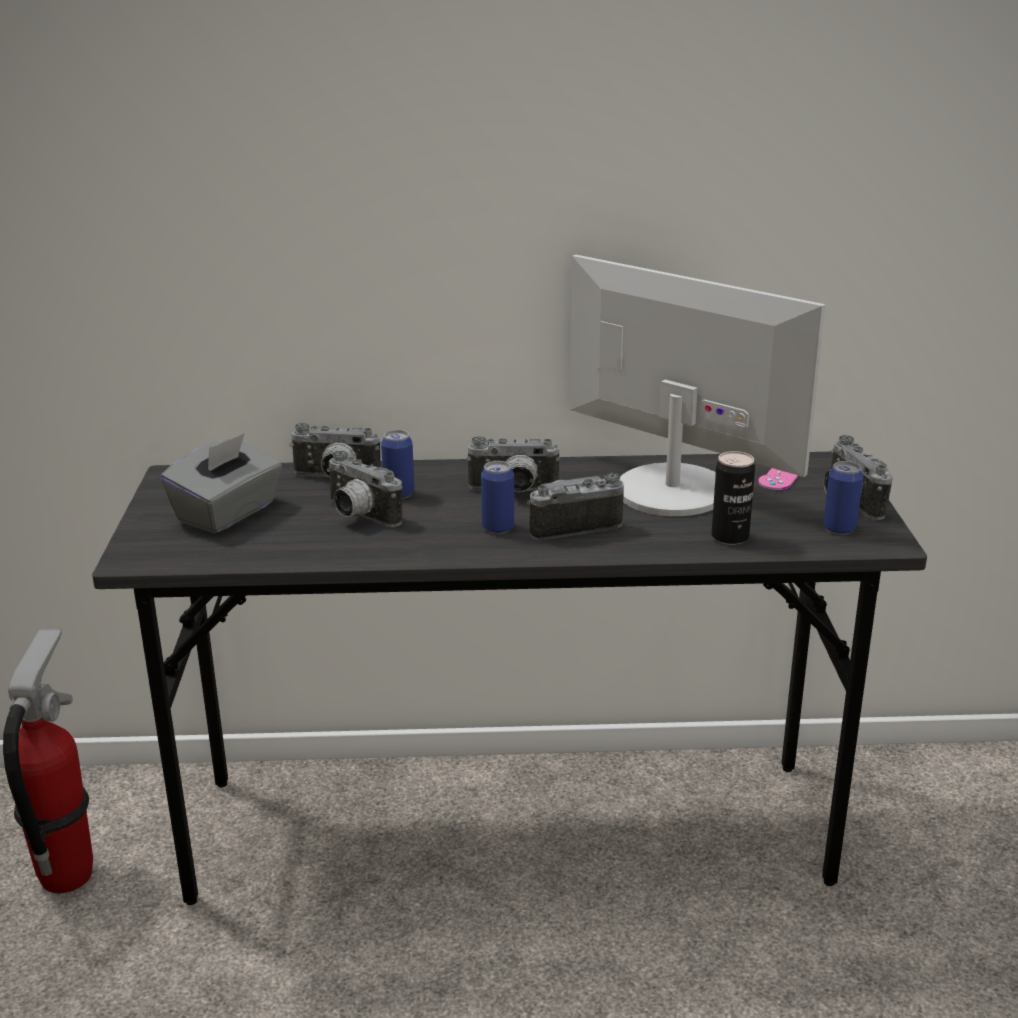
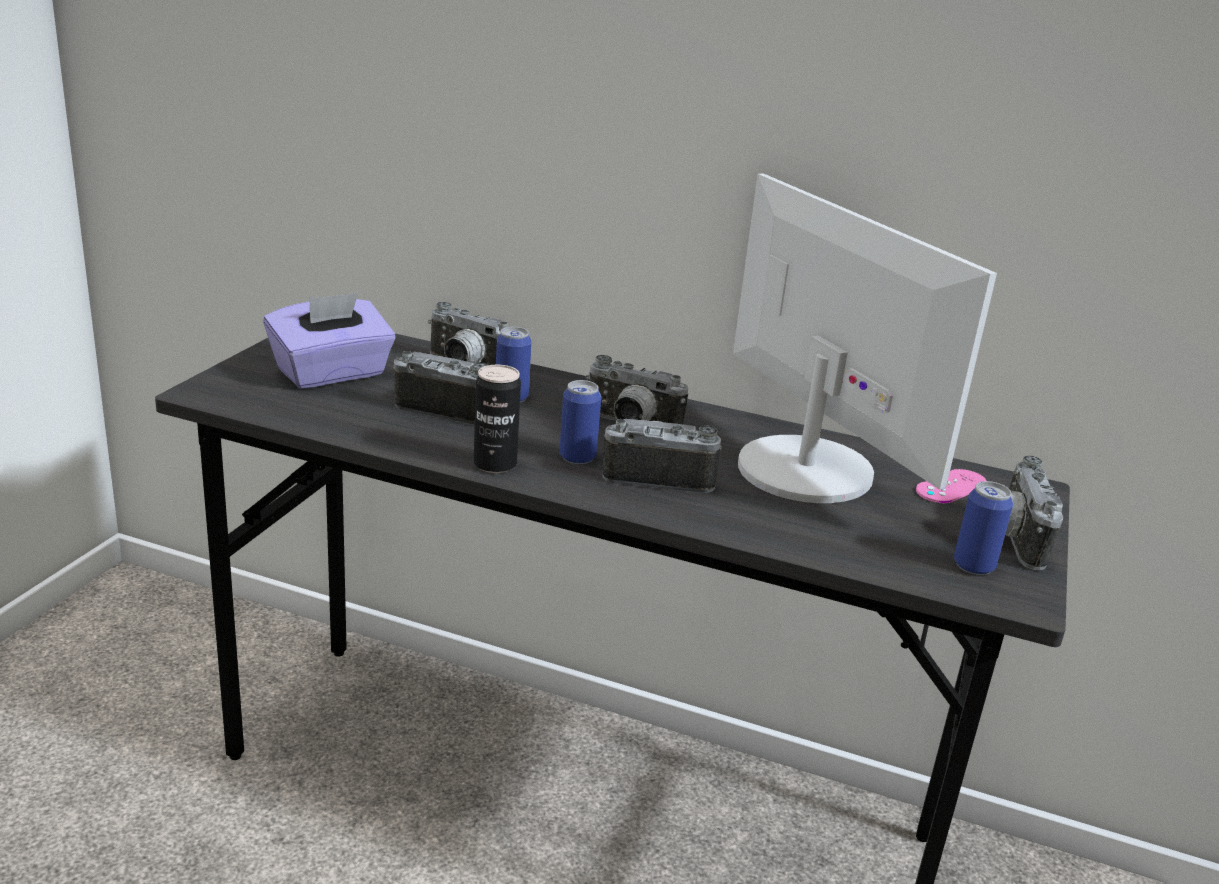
camera: 20 degrees right, 0 degrees up
fire extinguisher [3,627,93,893] -> none
grey tissue box [161,433,282,533] -> purple tissue box [263,293,396,389]
camera [327,451,402,527] -> camera turned 135 degrees clockwise [394,351,487,425]
can [711,451,755,545] -> can moved to [474,365,521,473]

